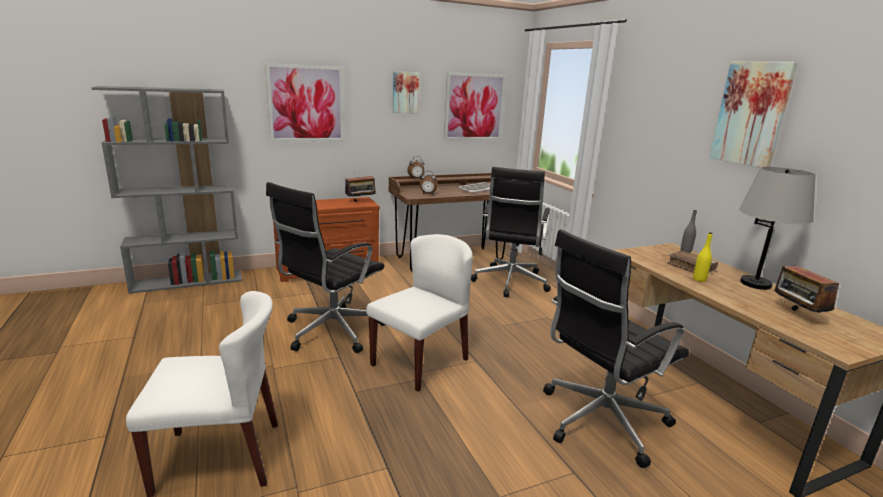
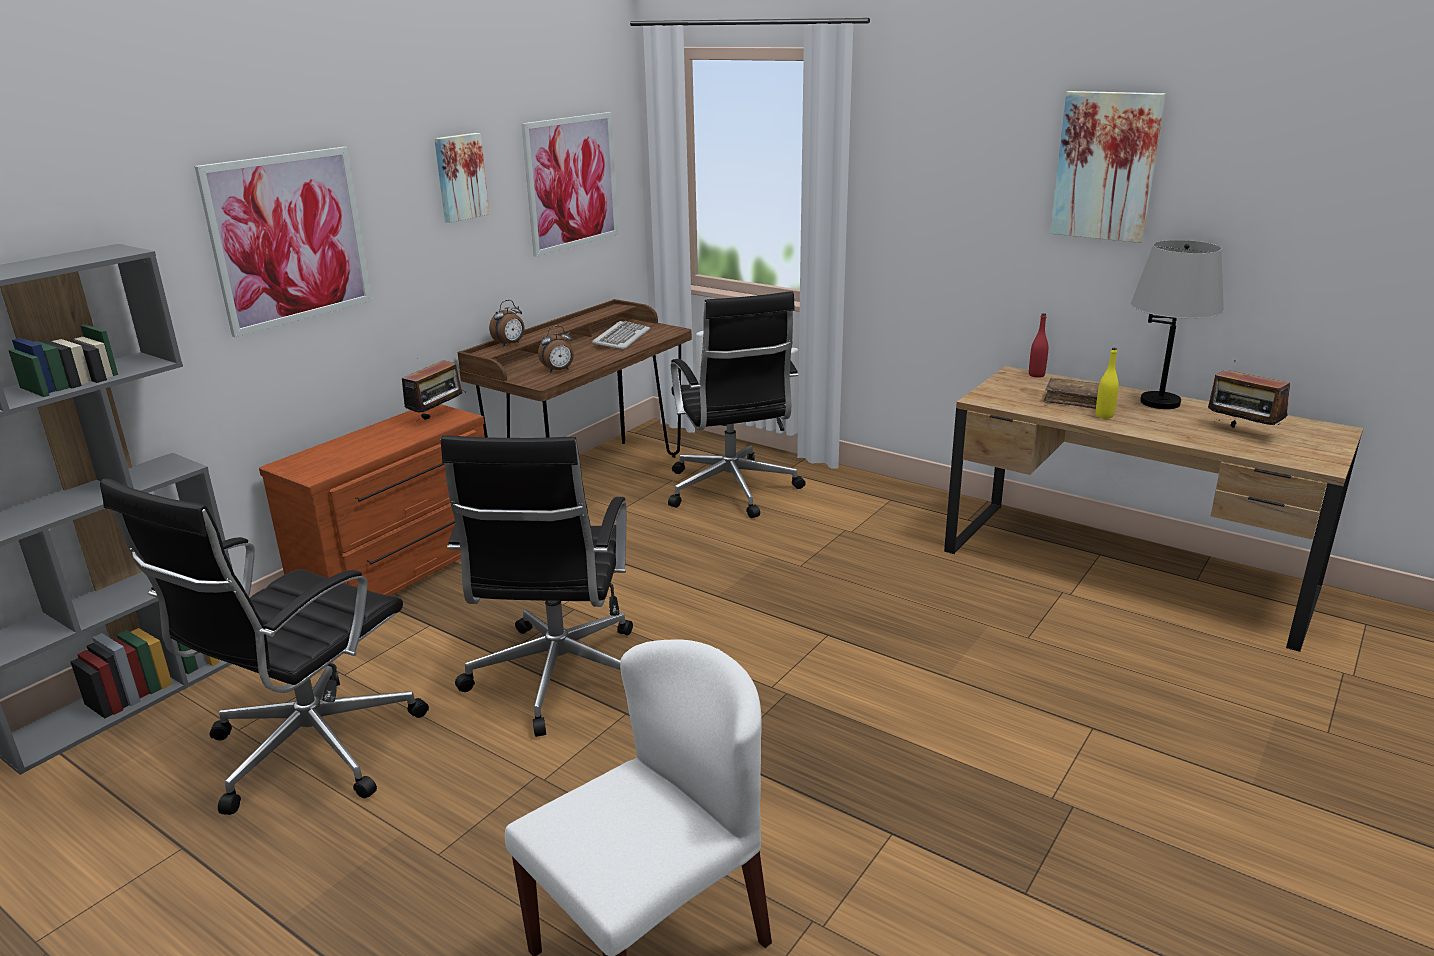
camera: 30 degrees left, 5 degrees up
white chair [366,234,473,392] -> none
black office chair [543,229,689,468] -> black office chair moved to [100,479,429,815]
grey bottle [681,210,697,253] -> red bottle [1029,313,1048,378]

